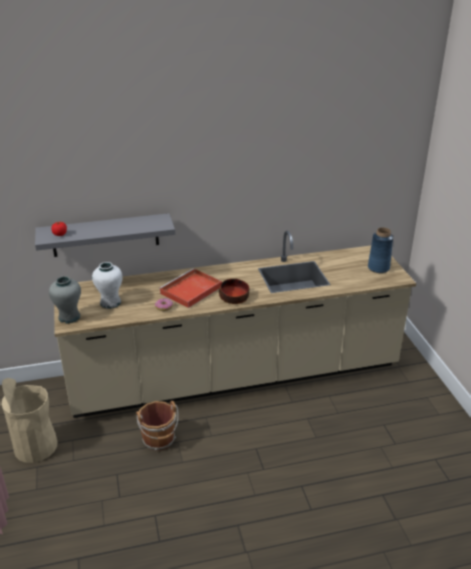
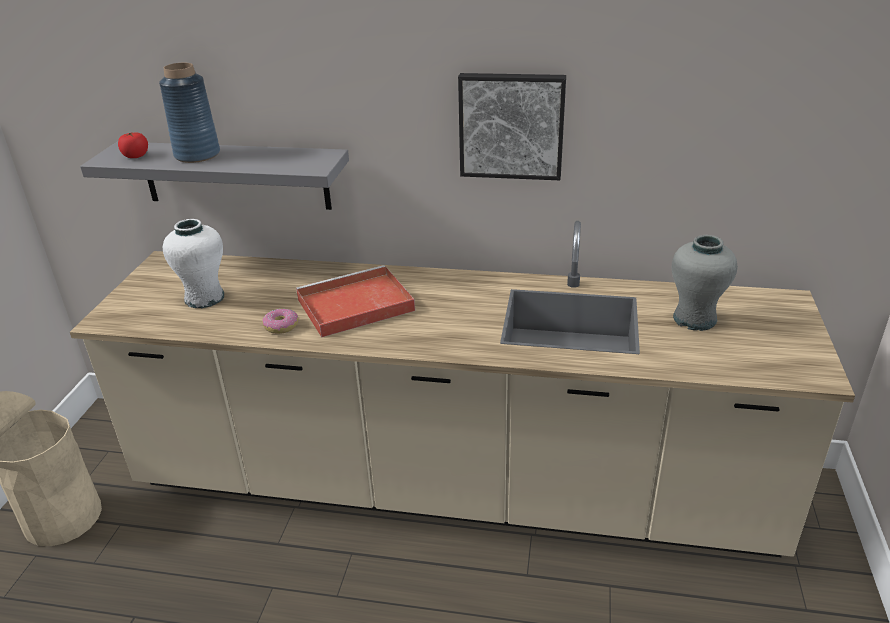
camera: 25 degrees right, 0 degrees up
grey vase [49,276,81,324] -> grey vase moved to [672,235,737,331]
brown bucket [136,401,179,451] -> none
bowl [219,279,249,304] -> none
blue vase [368,227,393,273] -> blue vase moved to [159,63,220,163]
none -> picture [458,73,566,180]

